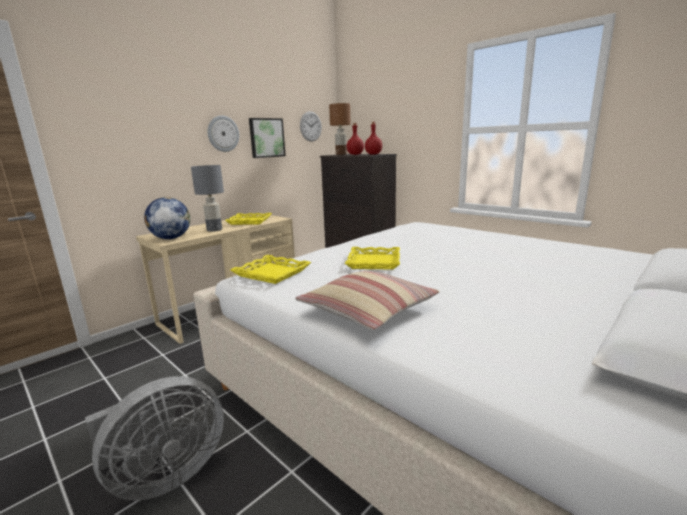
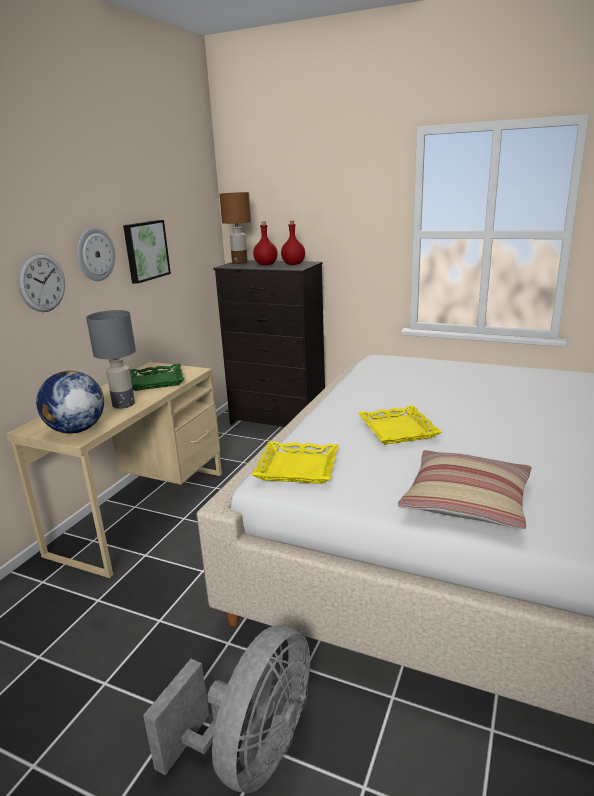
camera: 20 degrees left, 5 degrees up
yellow tray [225,213,272,225] -> green tray [130,364,185,391]
wall clock [300,111,322,142] -> wall clock moved to [17,253,65,312]

